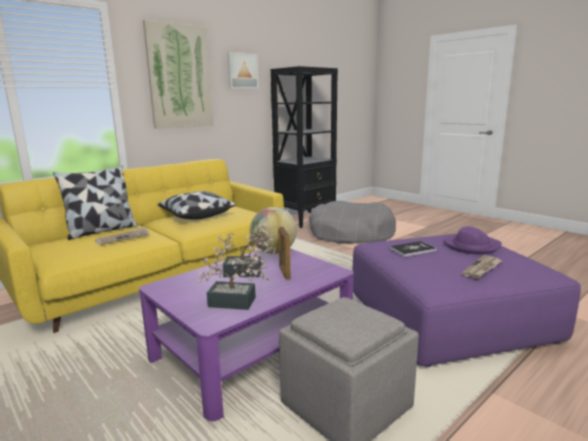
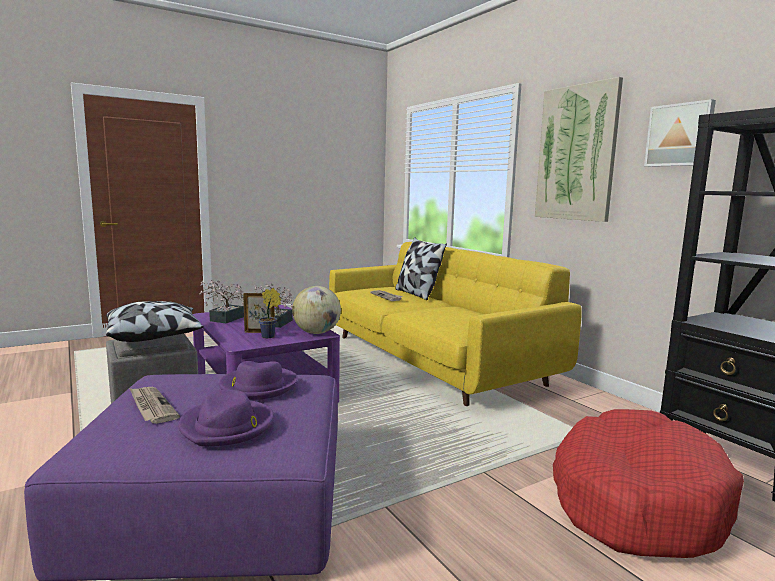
camera: 100 degrees right, 5 degrees down
pillow [157,191,236,220] -> pillow moved to [106,301,204,342]
grey dog bed [309,201,396,244] -> red dog bed [553,409,744,558]
book [390,241,437,257] -> purple hat [219,361,298,400]
none -> potted plant [258,288,281,338]

